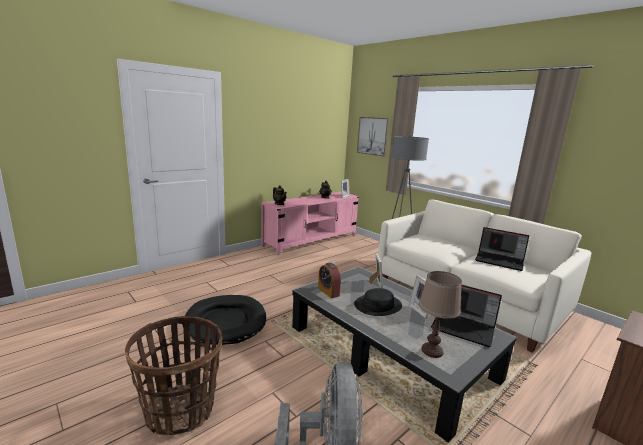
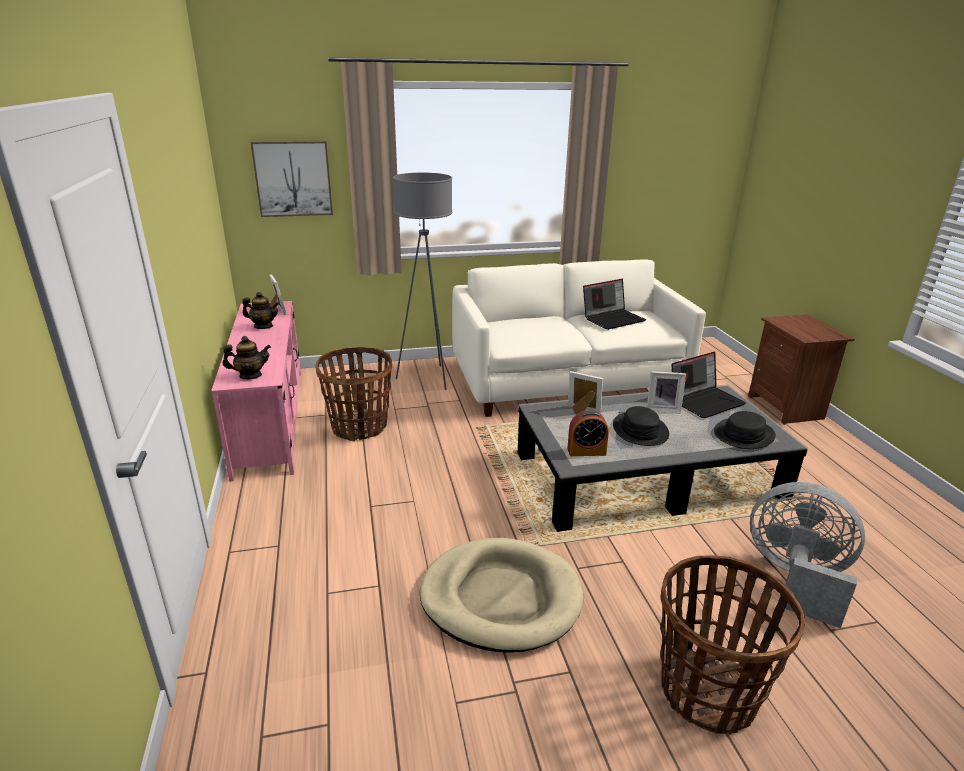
camera: 60 degrees left, 10 degrees up
black dog bed [185,295,266,345] -> beige dog bed [420,538,583,653]
brown table lamp [419,271,462,358] -> black hat [714,411,776,449]
none -> basket [315,347,392,441]

